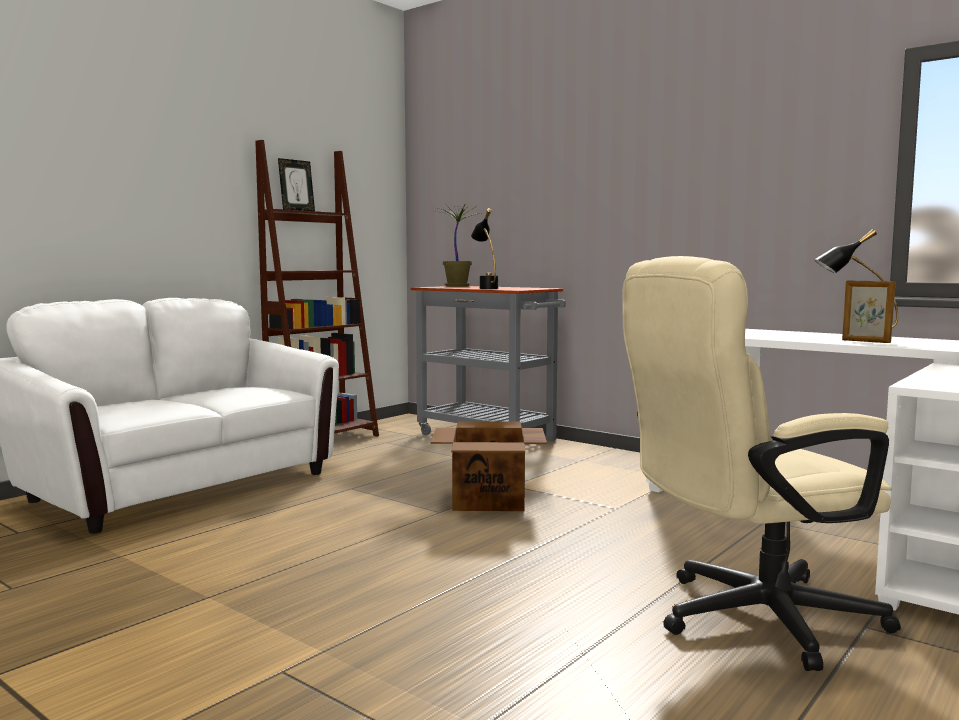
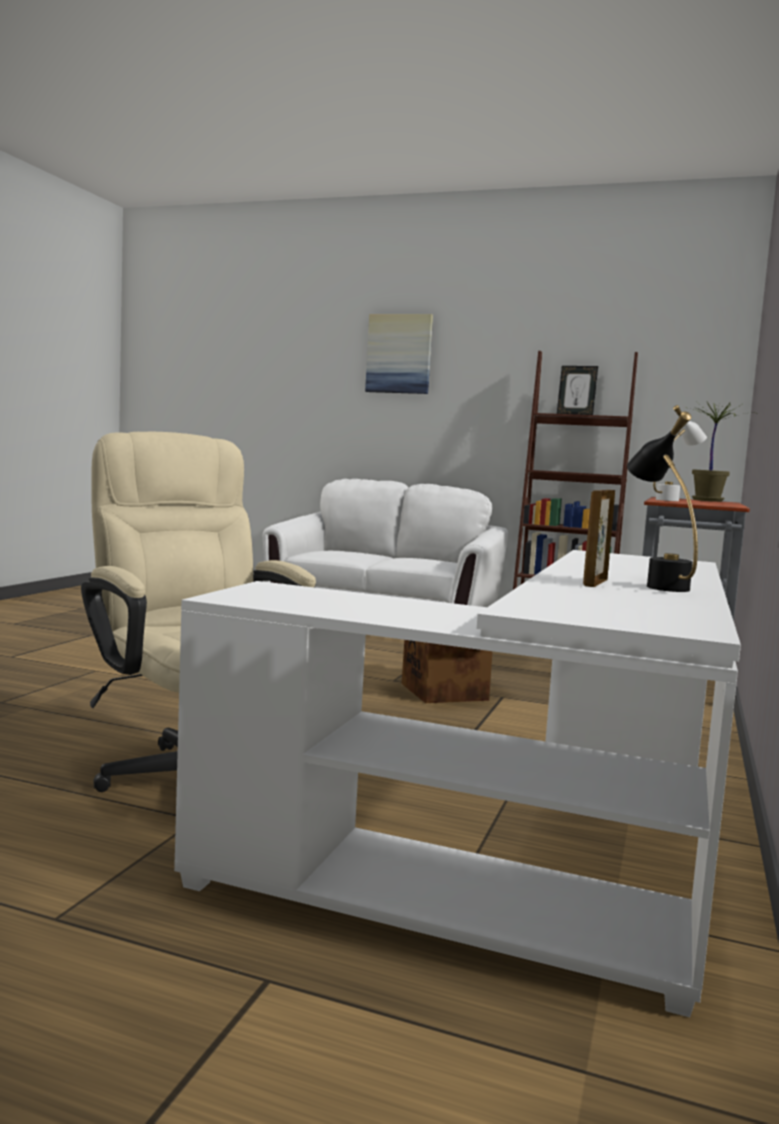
camera: 70 degrees right, 0 degrees up
black table lamp [471,208,498,289] -> white table lamp [653,405,707,501]
none -> picture [365,314,433,394]

